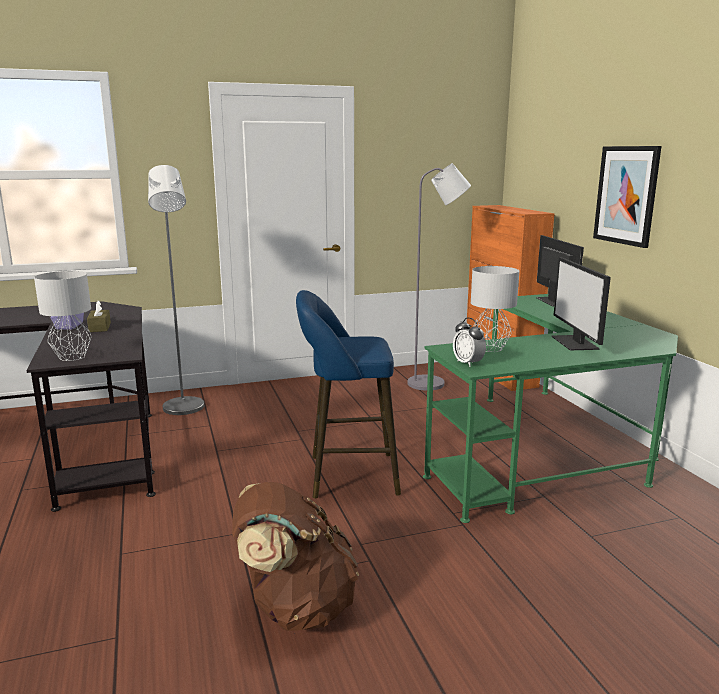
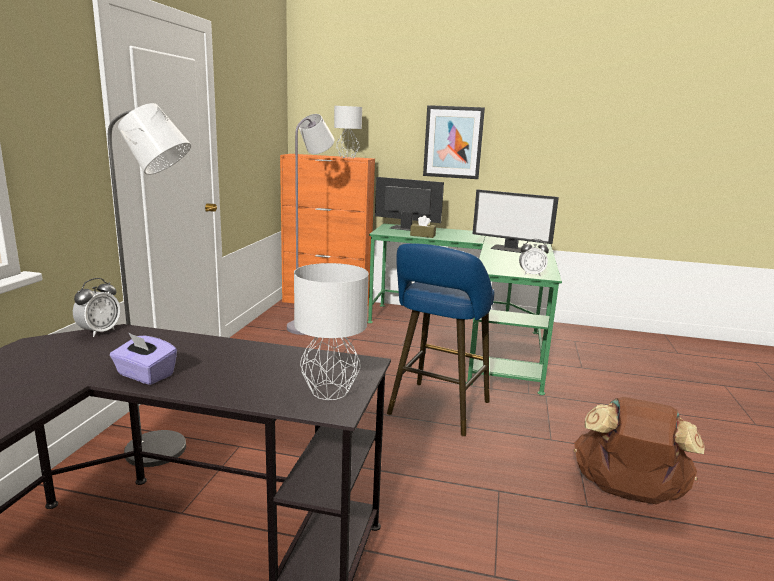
camera: 60 degrees left, 0 degrees up
brown tissue box [87,300,111,332] -> brown tissue box moved to [410,215,436,238]
grey table lamp [471,266,519,352] -> grey table lamp moved to [334,106,362,158]
none -> alarm clock [73,278,121,337]

